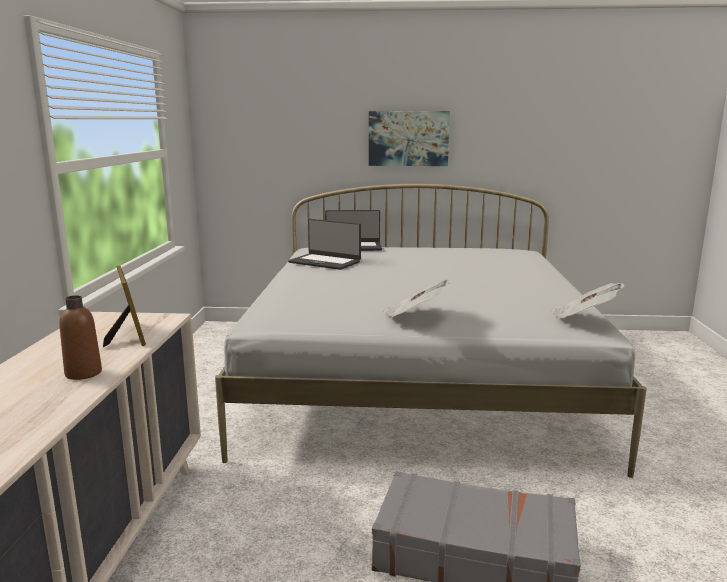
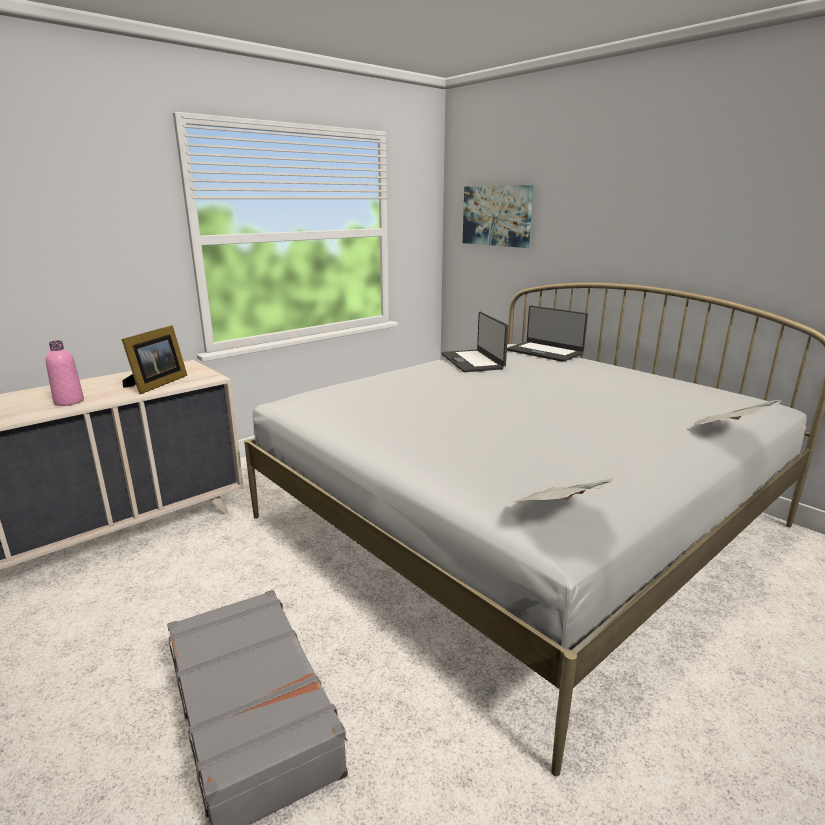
camera: 45 degrees right, 5 degrees up
brown bottle [59,295,102,380] -> pink bottle [46,340,84,406]
picture [369,111,450,166] -> picture moved to [463,185,533,248]
newspaper [384,280,450,318] -> newspaper moved to [694,400,781,426]

